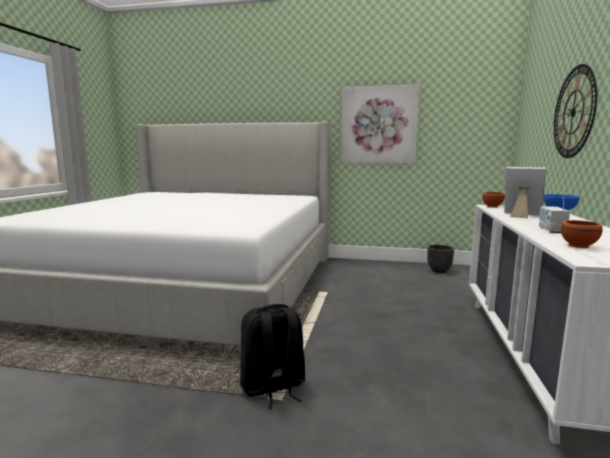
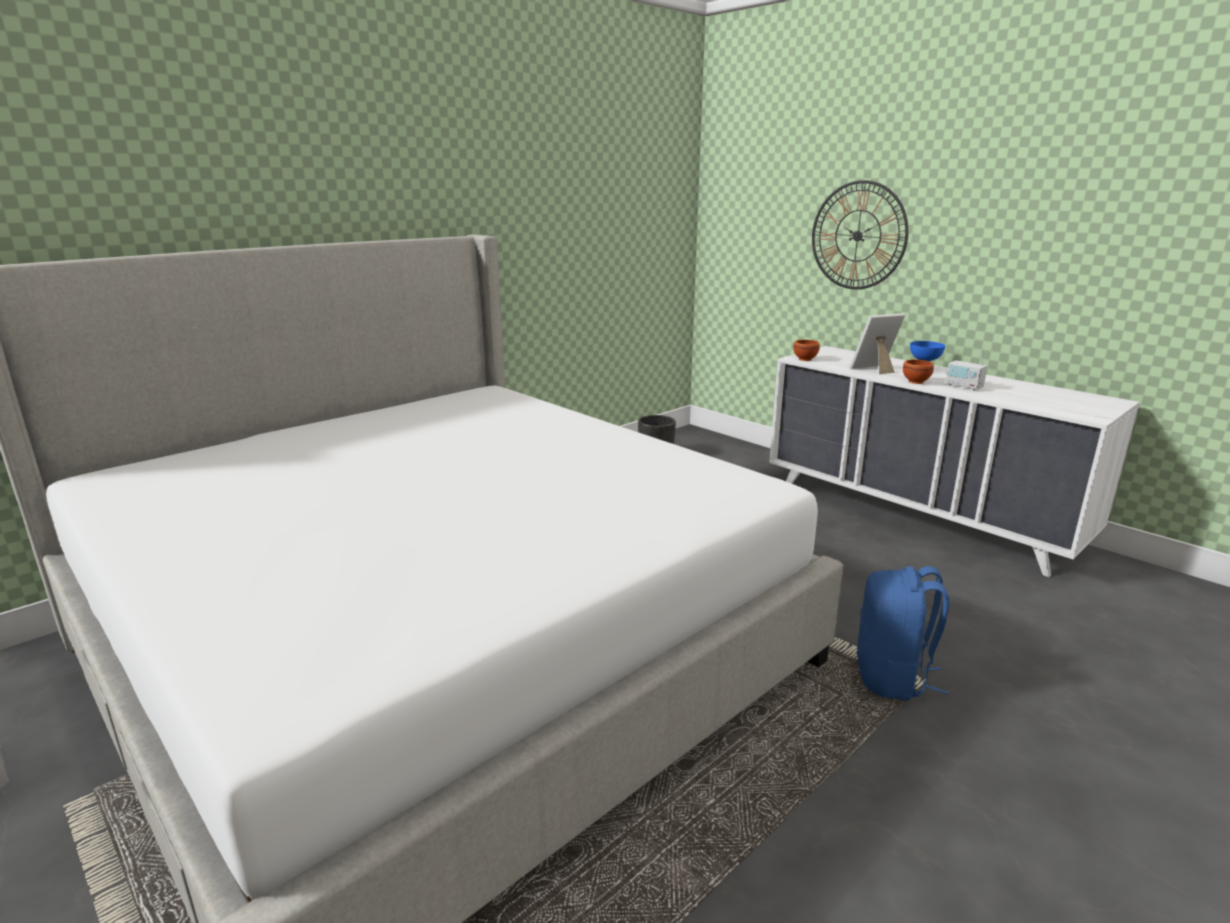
camera: 55 degrees left, 10 degrees up
black backpack [240,304,306,409] -> blue backpack [857,566,949,701]
picture [341,85,420,163] -> none
brown bowl [561,220,603,248] -> brown bowl moved to [903,360,934,384]

